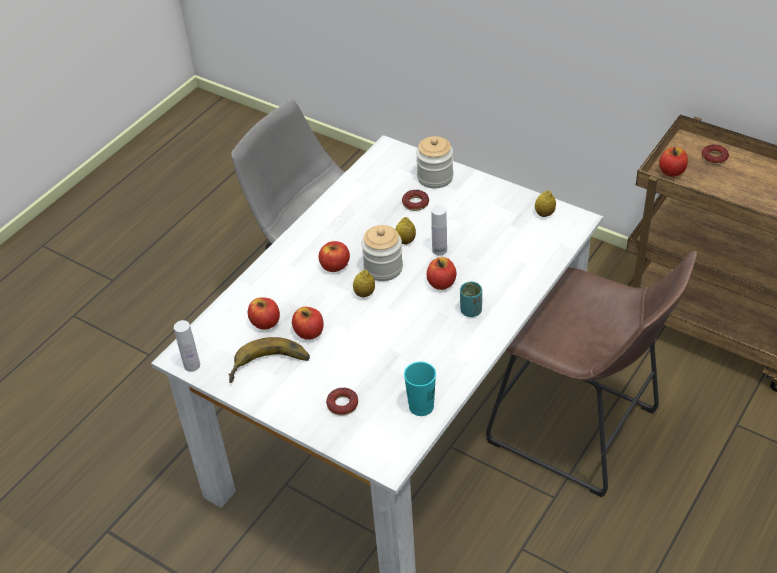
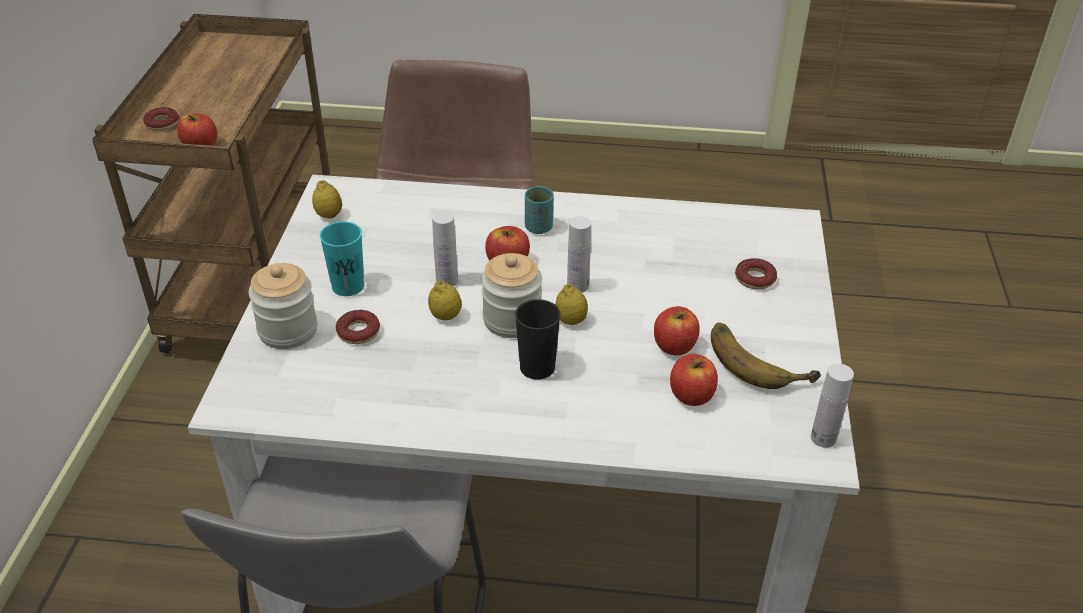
camera: 120 degrees left, 5 degrees down
apple [318,241,350,272] -> black cup [515,299,561,380]
turquoise cup [404,362,436,416] -> turquoise cup moved to [320,221,364,296]
none -> white bottle [567,216,591,293]

